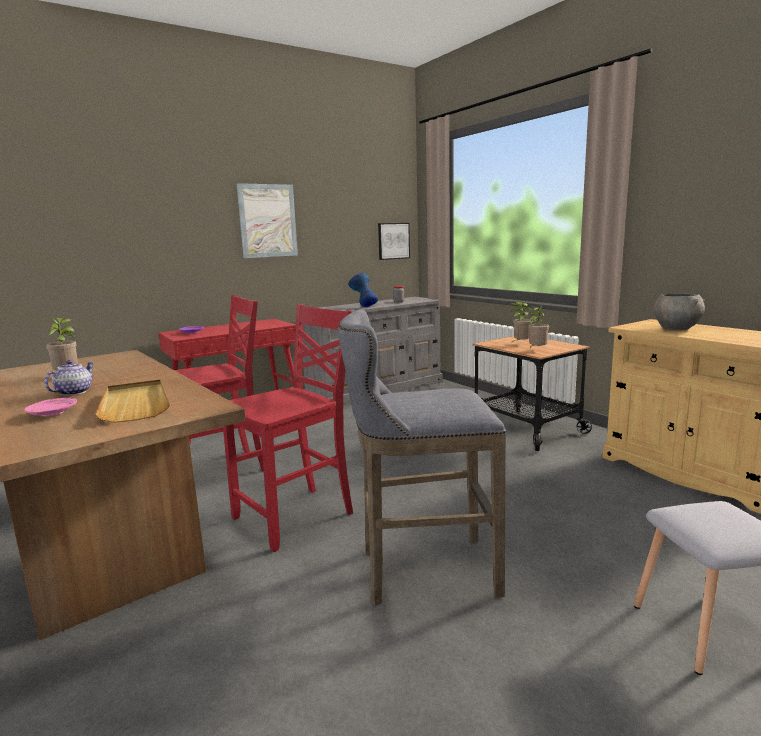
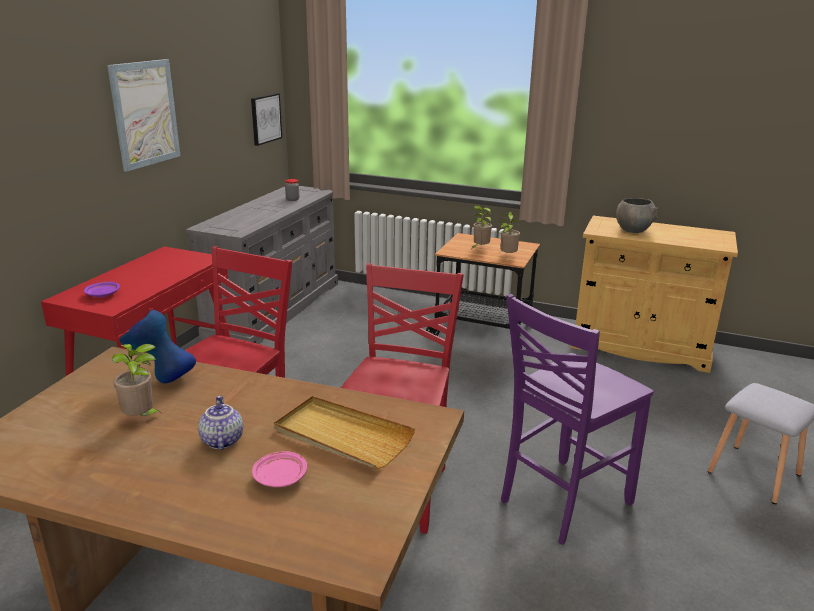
camera: 35 degrees left, 10 degrees up
grey stool [338,309,506,606] -> purple chair [501,294,654,545]
blue vase [348,272,378,307] -> blue vase moved to [119,310,196,383]

